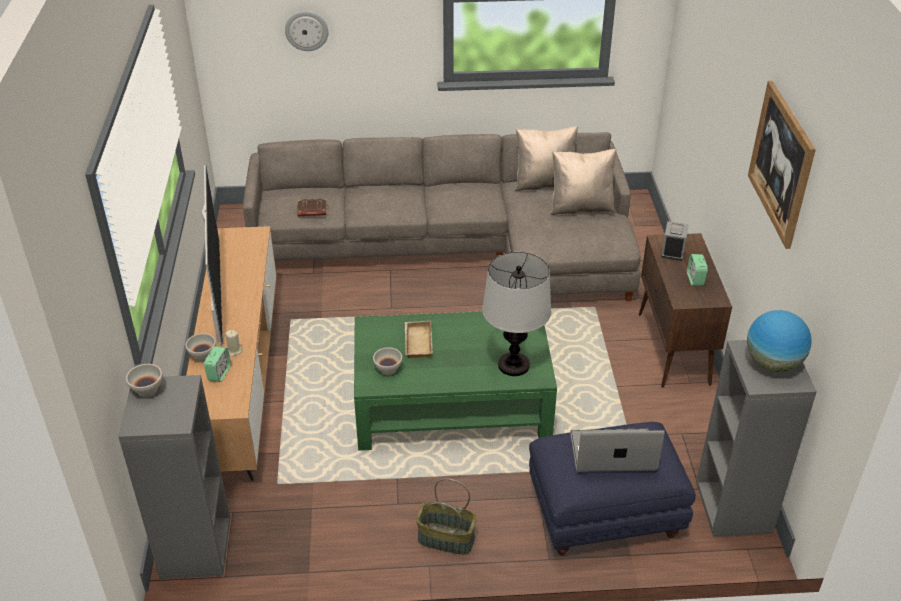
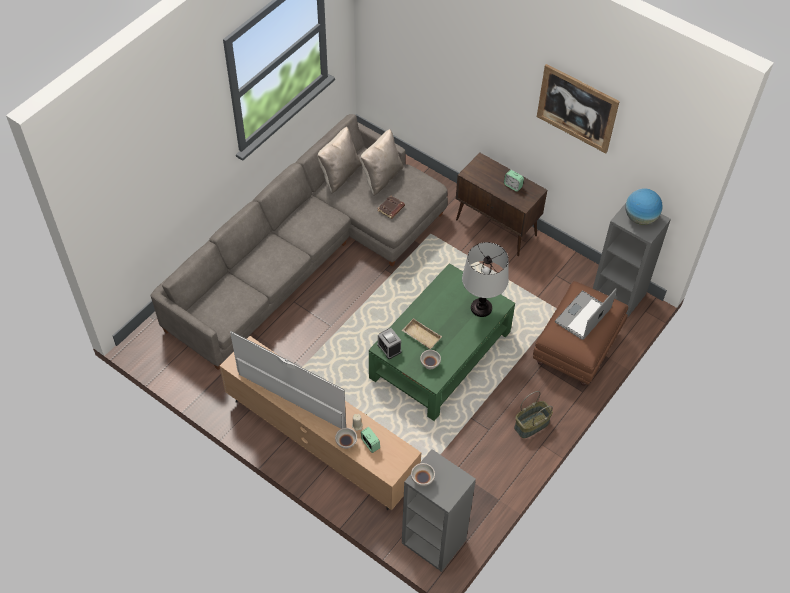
camera: 50 degrees left, 15 degrees up
wall clock [285,11,328,51] -> none
brown book [297,198,327,217] -> brown book moved to [378,195,405,219]
blue ottoman [529,422,696,555] -> brown ottoman [533,281,628,386]
alarm clock [661,221,689,261] -> alarm clock moved to [377,328,401,359]

